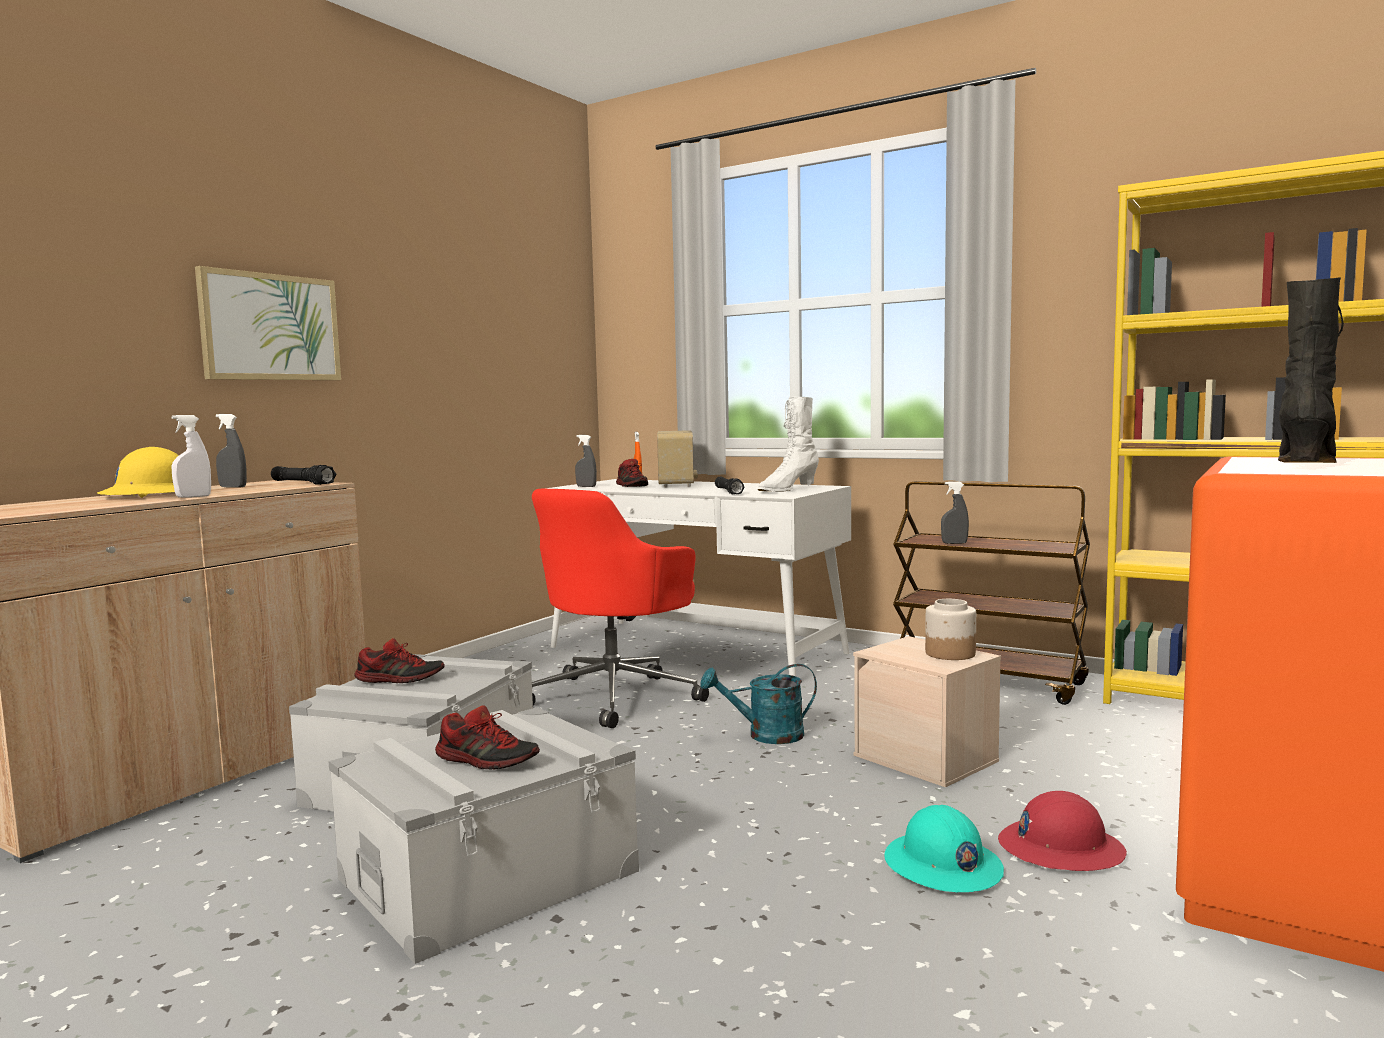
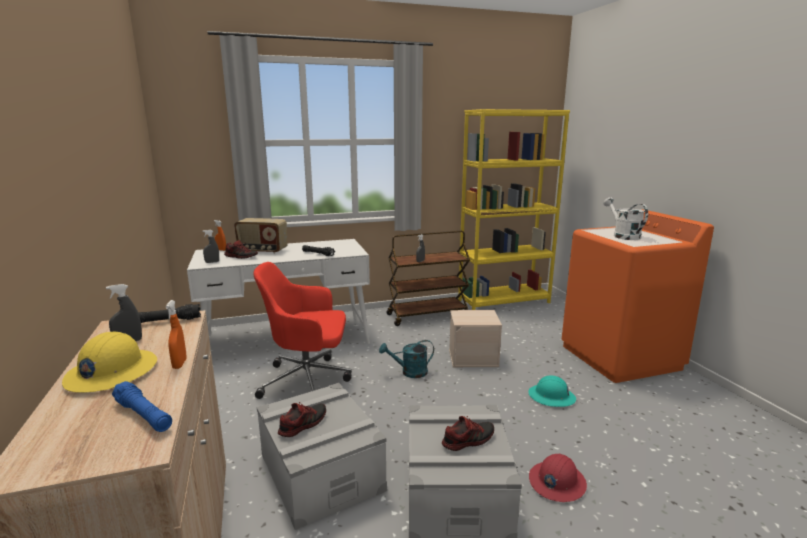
camera: 50 degrees left, 10 degrees up
white spray bottle [171,415,211,498] -> orange spray bottle [166,300,187,369]
picture [195,266,341,380] -> none
red office chair [532,489,709,728] -> red office chair turned 105 degrees clockwise [253,262,352,399]
radio [657,430,698,487] -> radio turned 150 degrees clockwise [234,218,288,254]
turquoise watering can [701,664,817,744] -> turquoise watering can turned 45 degrees clockwise [379,340,434,378]
white boot [758,396,819,491] -> none
jar [925,599,976,660] -> none
red hard hat [998,791,1127,871] -> red hard hat moved to [529,454,587,502]
black boot [1278,277,1344,463] -> white watering can [604,197,648,240]
none -> blue flashlight [112,381,172,432]

